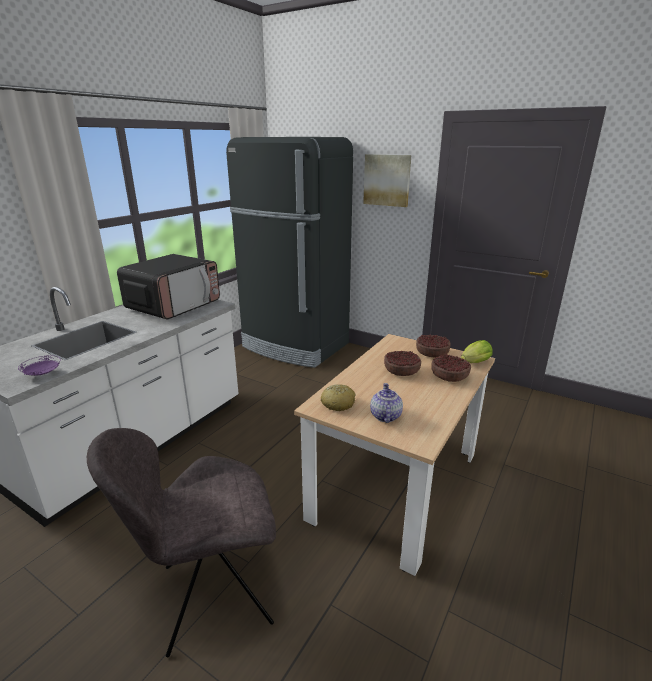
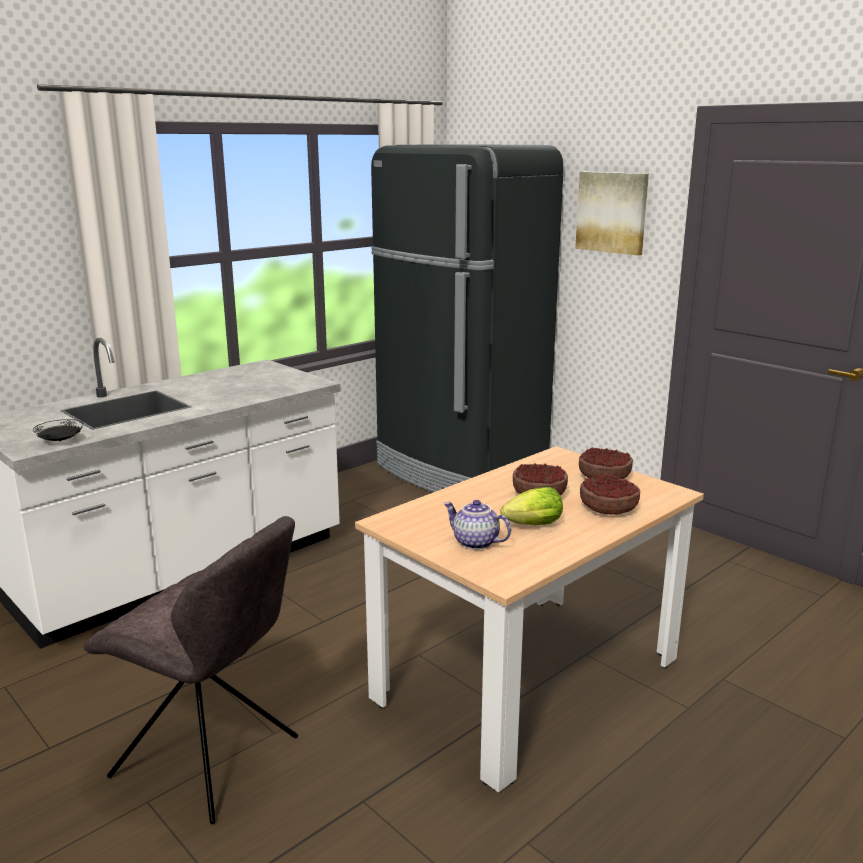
camera: 15 degrees right, 5 degrees down
purple plate [18,355,61,376] -> black plate [33,419,83,442]
grey chair [87,428,276,658] -> grey chair turned 150 degrees counterclockwise [83,516,298,824]
microwave [117,254,220,319] -> none
bread [321,384,355,411] -> none
teapot [370,383,403,423] -> teapot turned 75 degrees counterclockwise [443,500,511,550]
lettuce [461,340,493,363] -> lettuce moved to [501,487,563,526]

